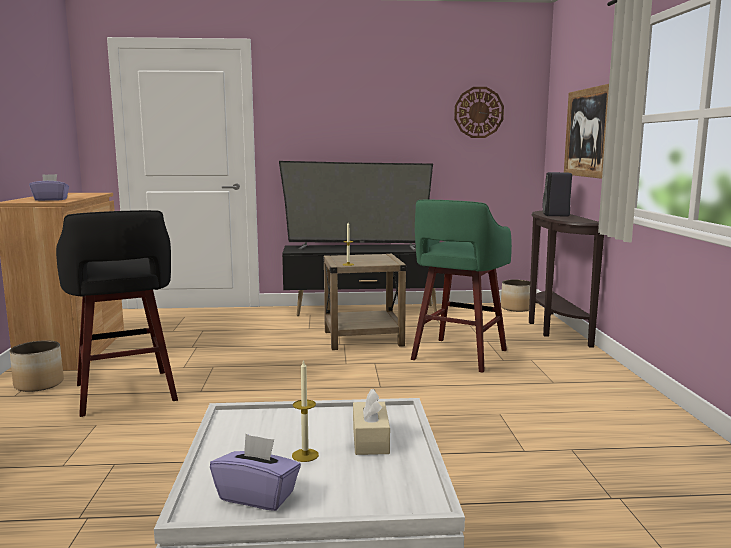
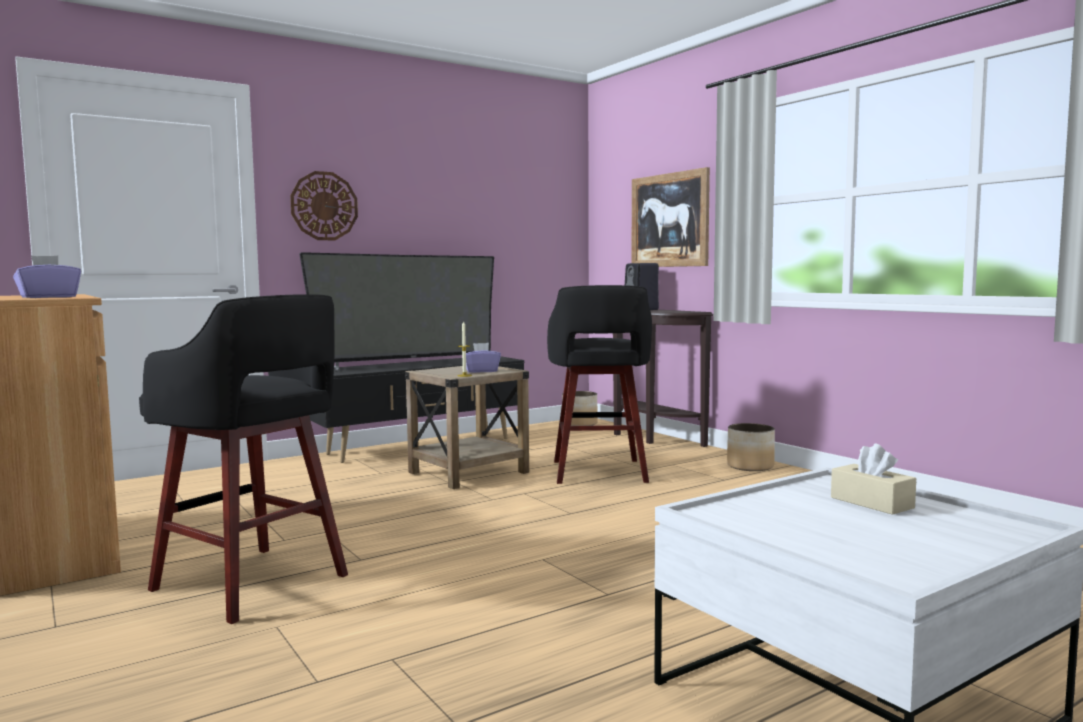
camera: 30 degrees left, 5 degrees down
planter [10,340,64,392] -> planter moved to [727,423,775,471]
purple tissue box [210,434,301,511] -> purple tissue box moved to [466,343,501,373]
candle [292,359,319,462] -> none
green stool [411,199,512,373] -> black stool [547,285,652,484]
wall clock [454,87,504,138] -> wall clock moved to [290,171,358,240]

